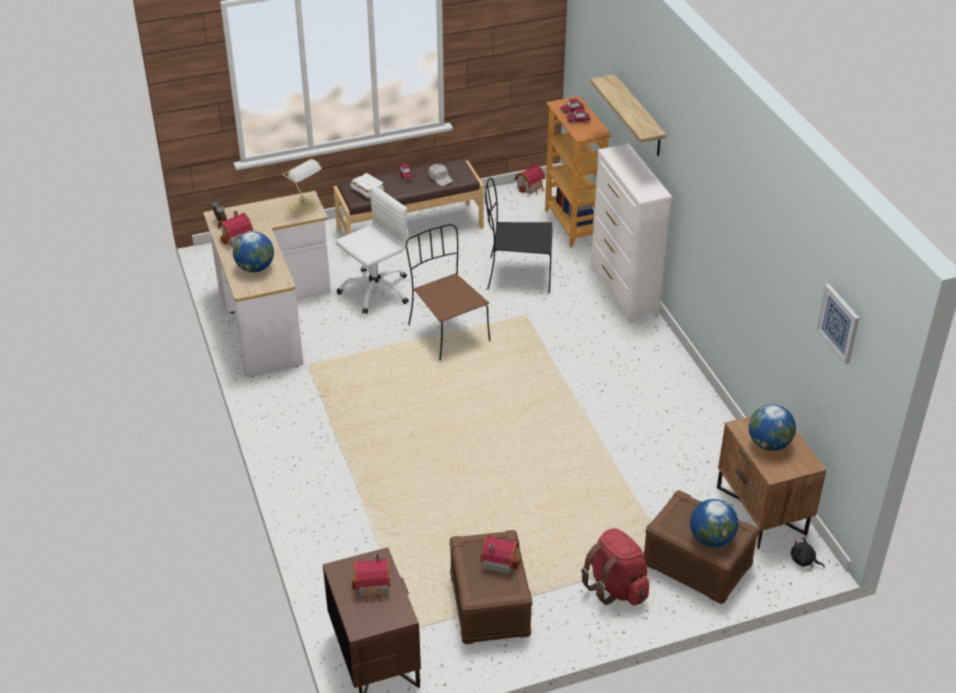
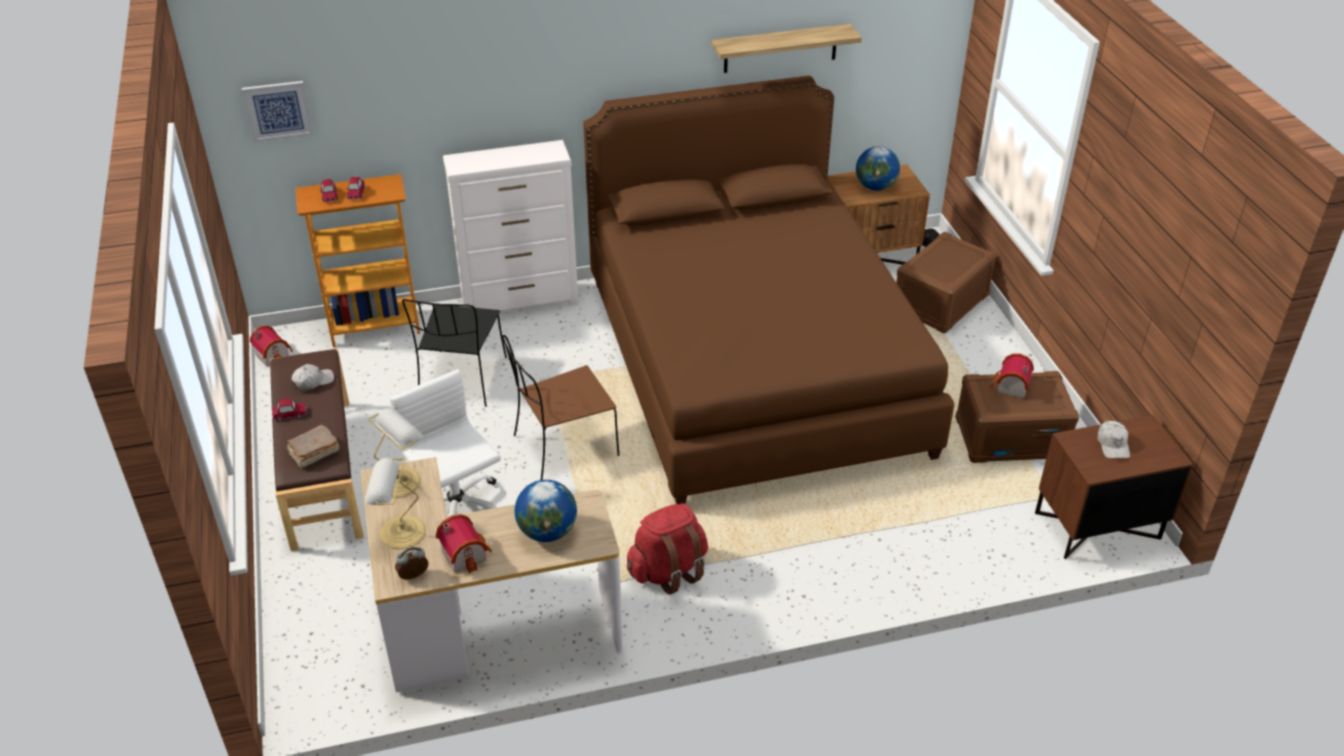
camera: 85 degrees left, 0 degrees up
white book [351,173,385,199] -> brown book [286,424,340,469]
toy house [352,554,390,603] -> white cap [1097,421,1130,459]
red backpack [581,528,649,605] -> red backpack moved to [627,503,708,595]
shelf [590,74,667,156] -> shelf moved to [711,24,862,73]
globe [690,499,739,547] -> none
picture [816,283,860,364] -> picture moved to [242,81,313,143]
none -> table lamp [365,458,426,549]
none -> brown bed [583,76,954,504]

